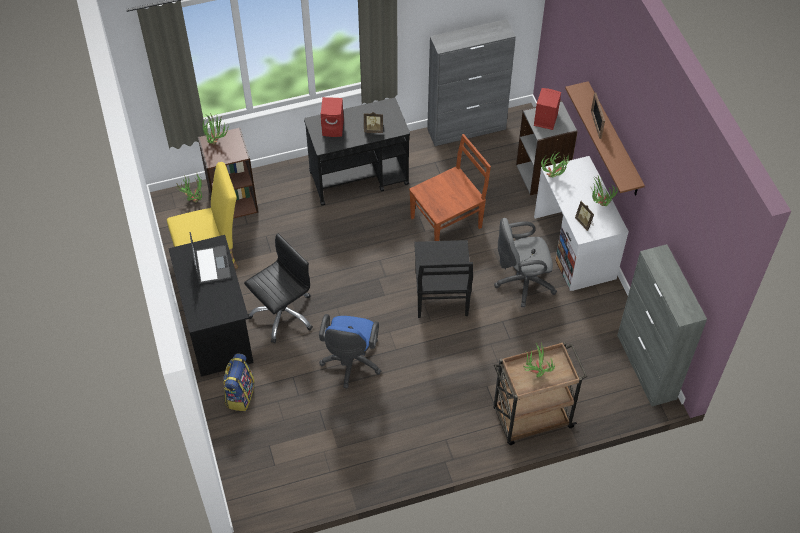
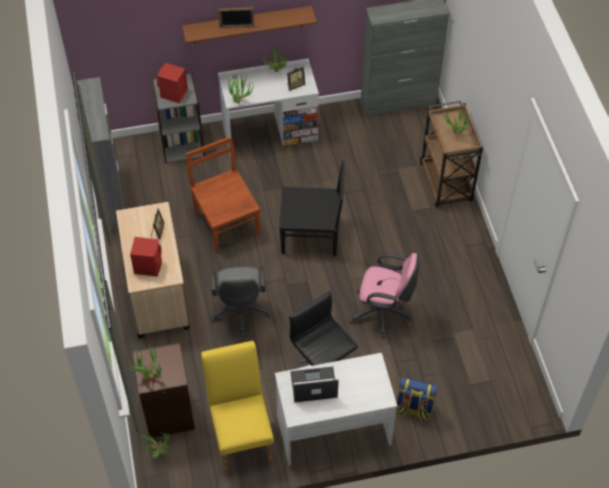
camera: 85 degrees left, 0 degrees up
black desk [168,235,254,377] -> white desk [275,353,397,466]
black cart [304,98,410,206] -> beige cart [116,202,190,338]
blue office chair [319,314,382,388] -> pink office chair [349,253,419,339]
grey office chair [494,218,557,307] -> grey office chair moved to [211,266,271,337]

